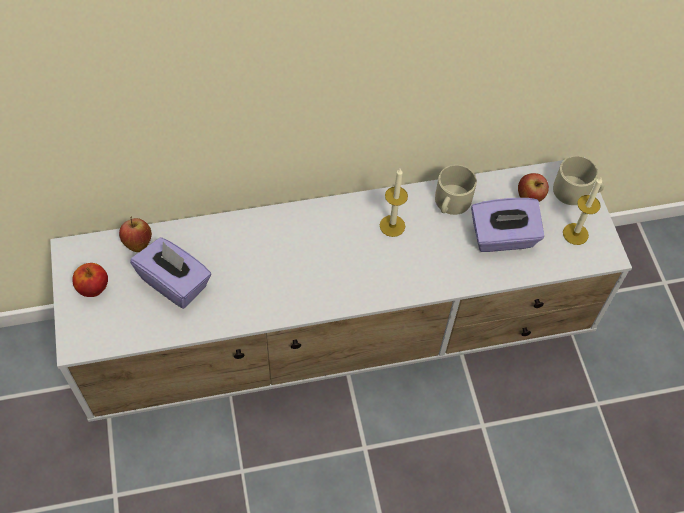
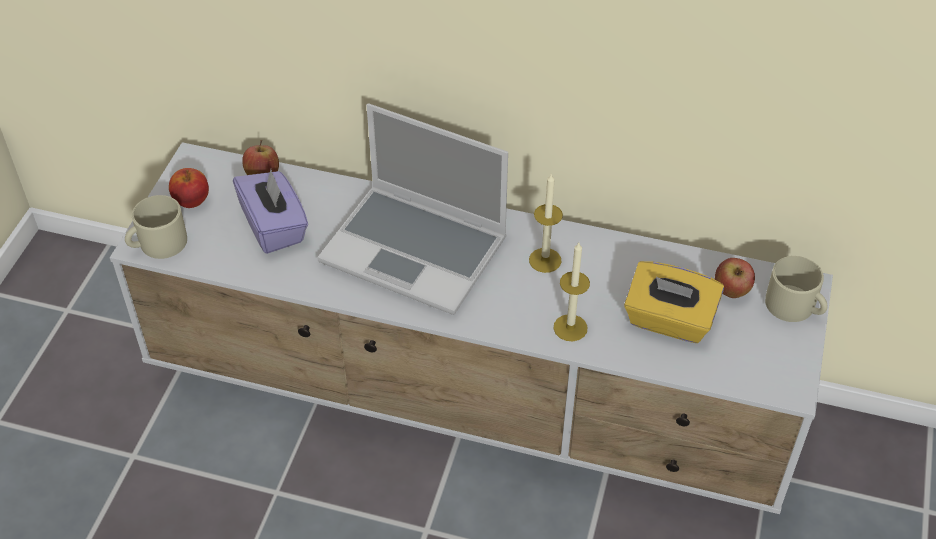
camera: 30 degrees right, 10 degrees down
beige mug [435,165,477,215] -> beige mug moved to [125,195,187,259]
purple tissue box [471,198,544,252] -> yellow tissue box [624,261,724,343]
candle [563,177,602,245] -> candle moved to [554,242,590,341]
none -> laptop [317,103,508,315]

